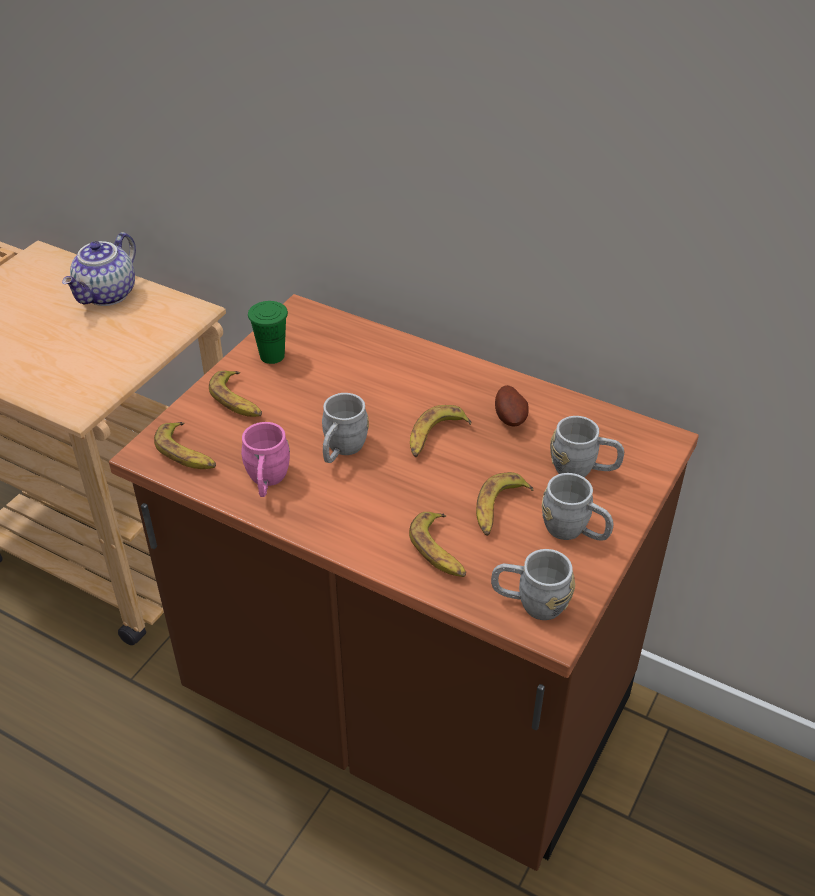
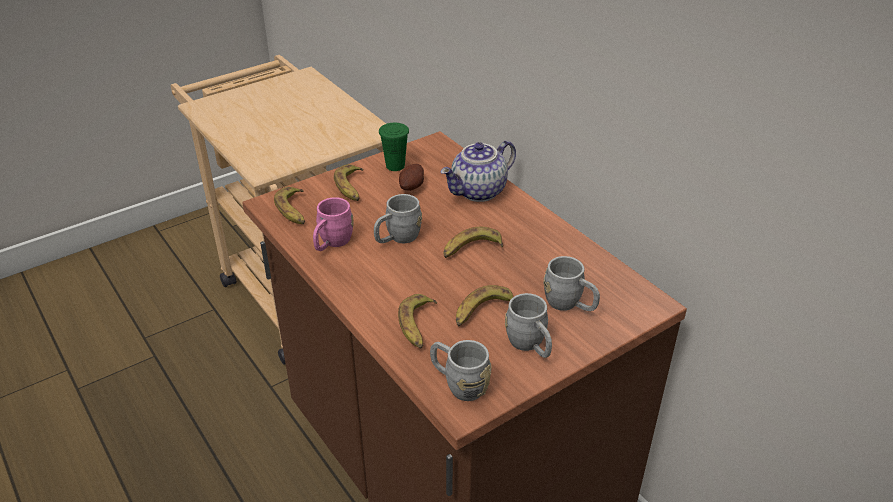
camera: 25 degrees right, 5 degrees down
teapot [62,232,136,306] -> teapot moved to [441,140,516,202]
potato [495,385,529,427] -> potato moved to [399,164,424,191]

